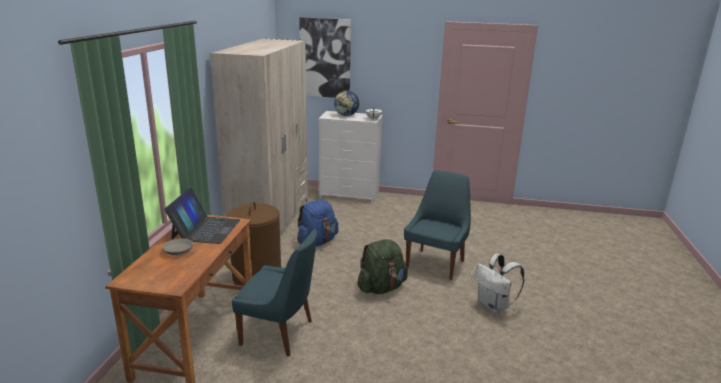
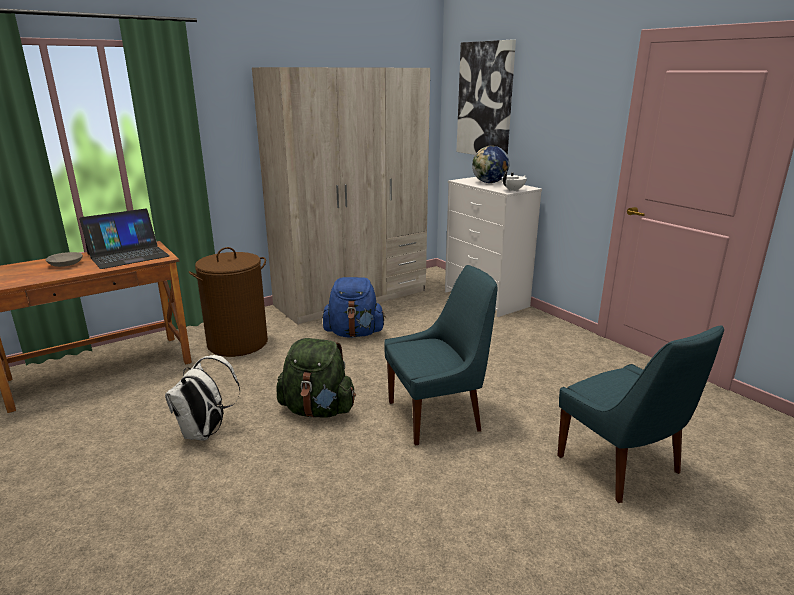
camera: 45 degrees right, 0 degrees up
blue chair [232,229,317,357] -> blue chair moved to [557,325,724,503]
white backpack [475,253,524,313] -> white backpack moved to [165,355,240,441]

